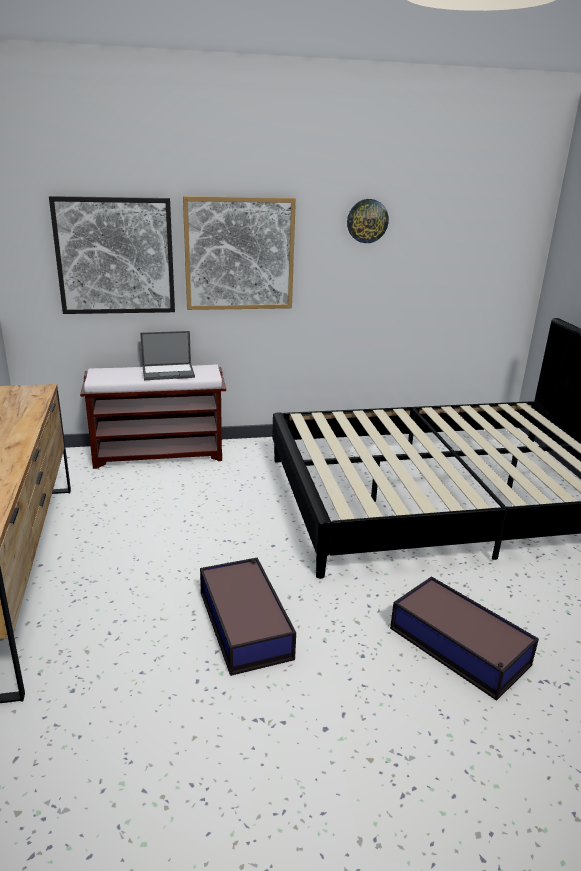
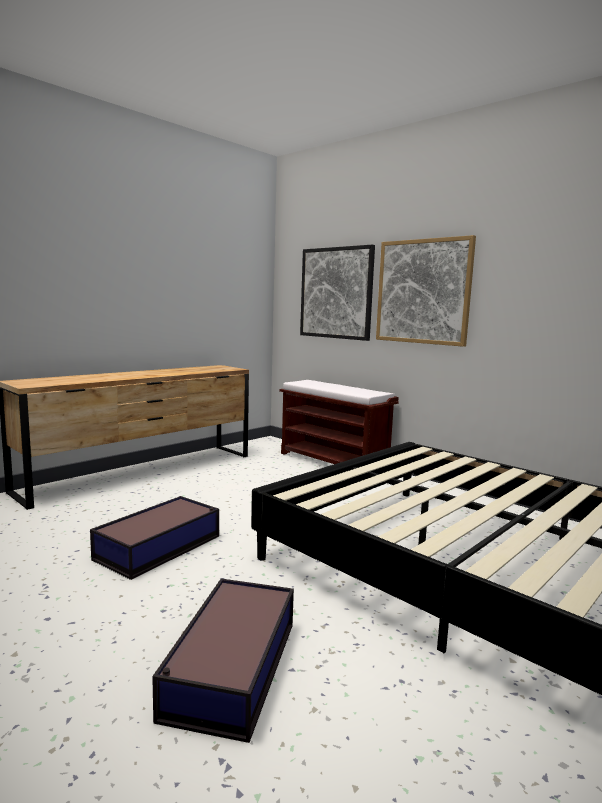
camera: 55 degrees right, 15 degrees down
laptop [140,331,195,380] -> none
wall clock [347,199,389,243] -> none

